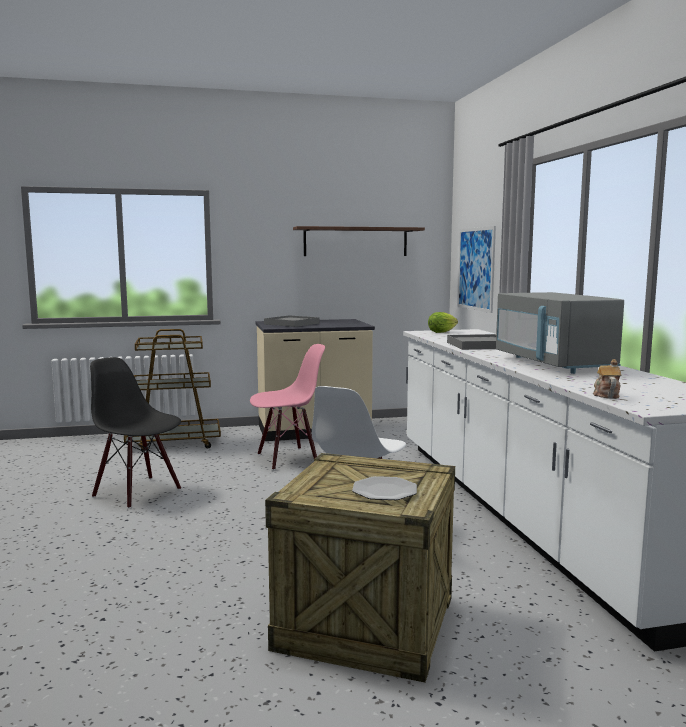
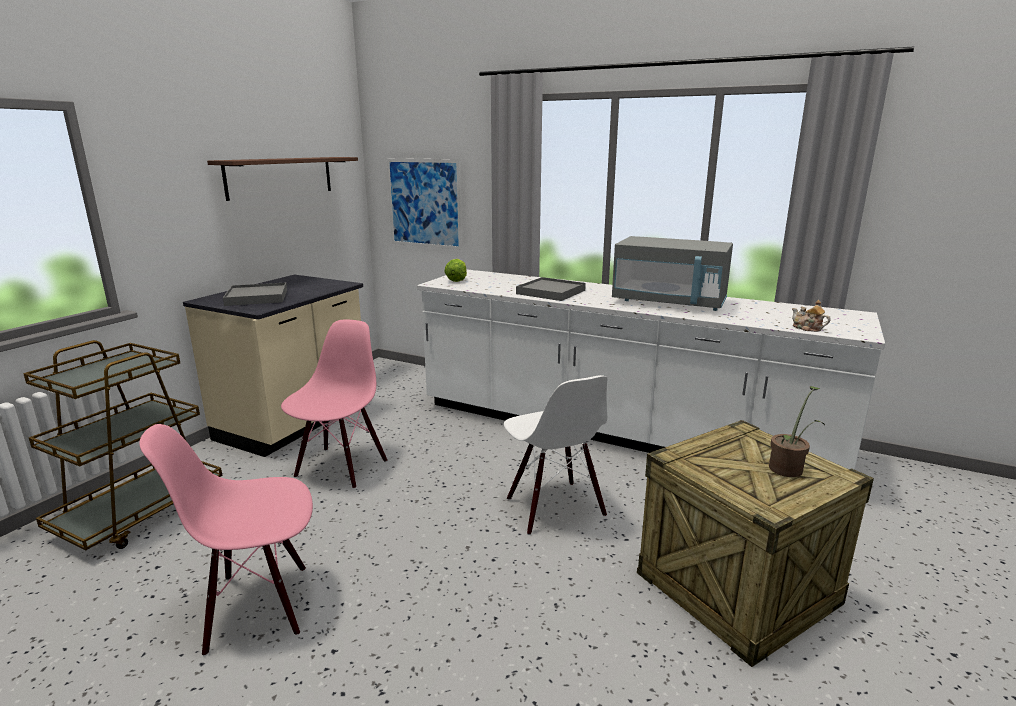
camera: 50 degrees left, 10 degrees up
black chair [90,357,181,509] -> pink chair [139,424,313,657]
plate [352,476,417,500] -> potted plant [769,386,825,477]

